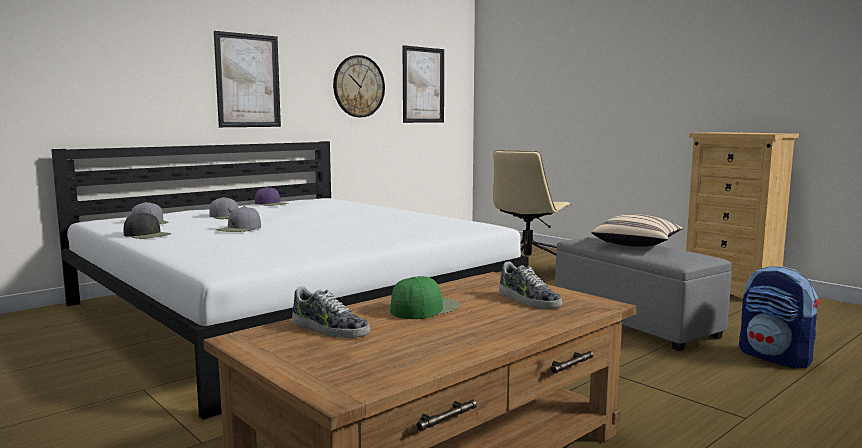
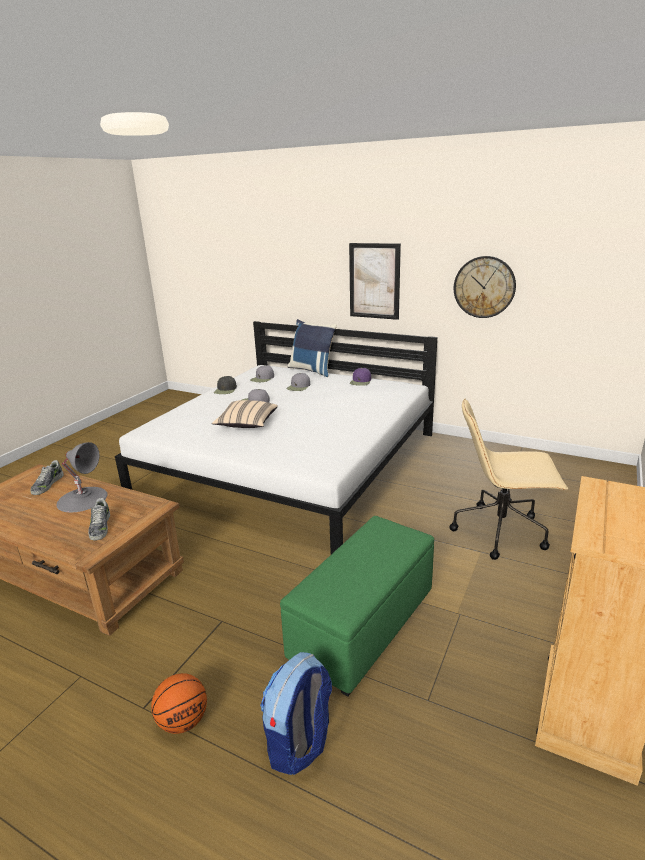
camera: 70 degrees right, 15 degrees up
green cap [390,276,460,319] -> grey table lamp [57,442,108,512]
picture [403,45,444,123] -> none
shoe [499,261,562,309] -> shoe turned 45 degrees counterclockwise [88,498,110,541]
grey ottoman [555,236,731,351] -> green ottoman [280,516,434,697]
beige pillow [592,214,683,247] -> beige pillow moved to [212,400,278,428]
none -> basketball [151,673,207,734]
none -> blue pillow [287,319,337,377]

